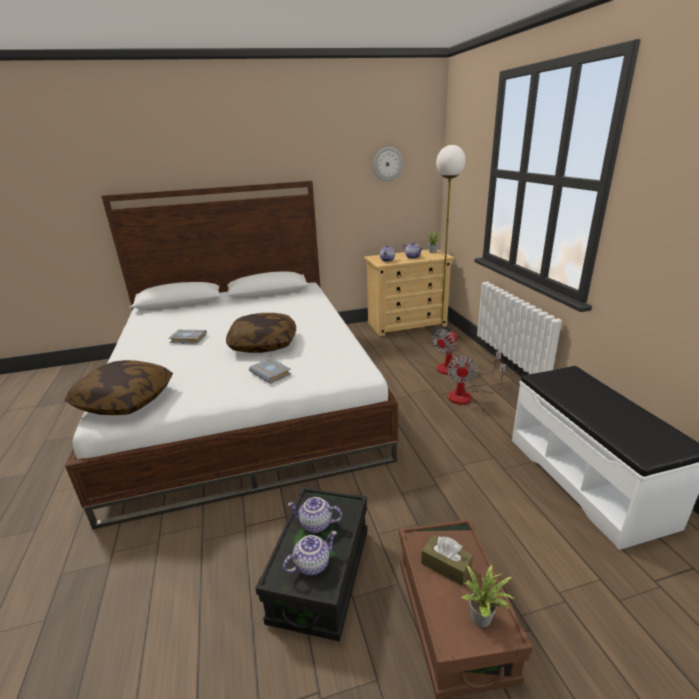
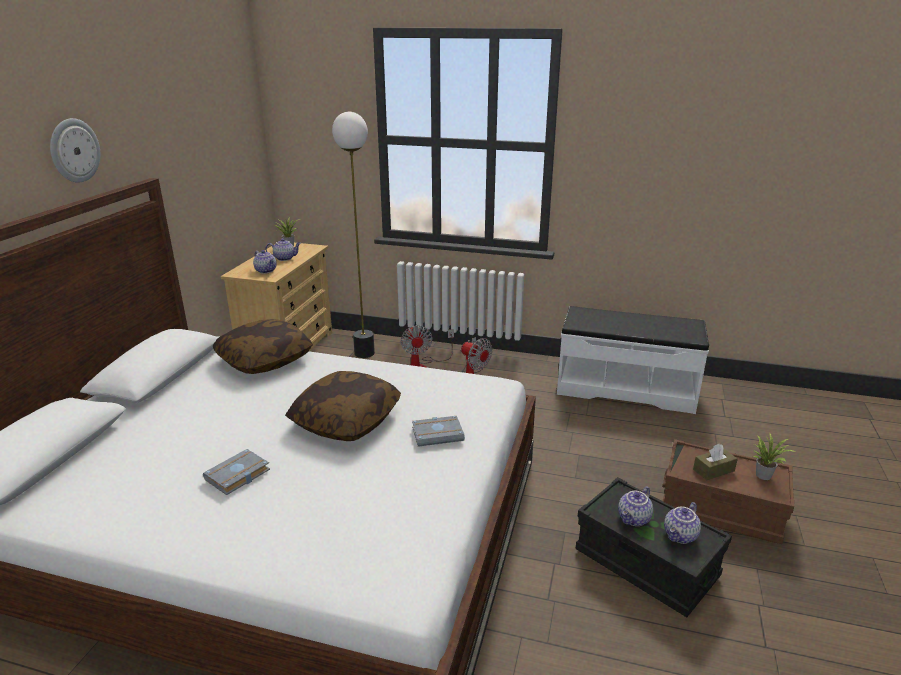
camera: 60 degrees left, 0 degrees up
pillow [64,360,173,415] -> pillow moved to [213,319,313,374]
teapot [283,531,337,575] -> teapot turned 135 degrees counterclockwise [664,502,701,544]
wall clock [373,147,403,181] -> wall clock moved to [50,118,100,183]

